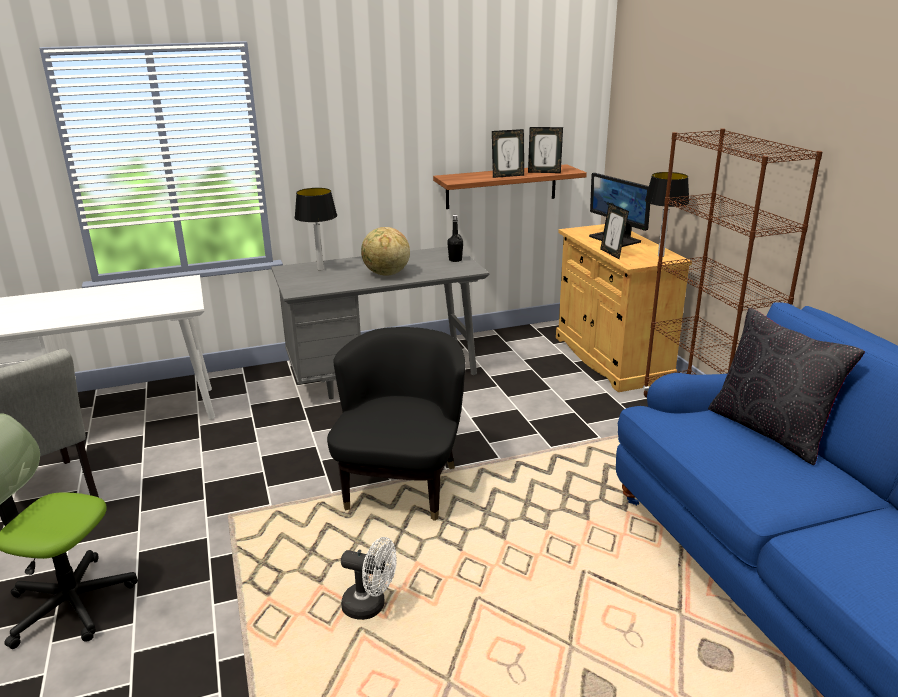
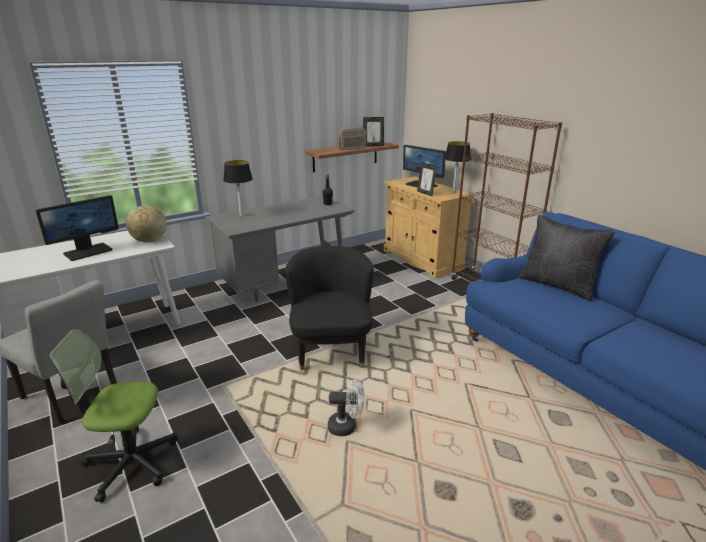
camera: 15 degrees left, 0 degrees up
globe [361,227,410,276] -> globe moved to [126,205,167,242]
picture frame [492,129,524,178] -> radio [339,124,366,150]
none -> monitor [36,195,119,261]

